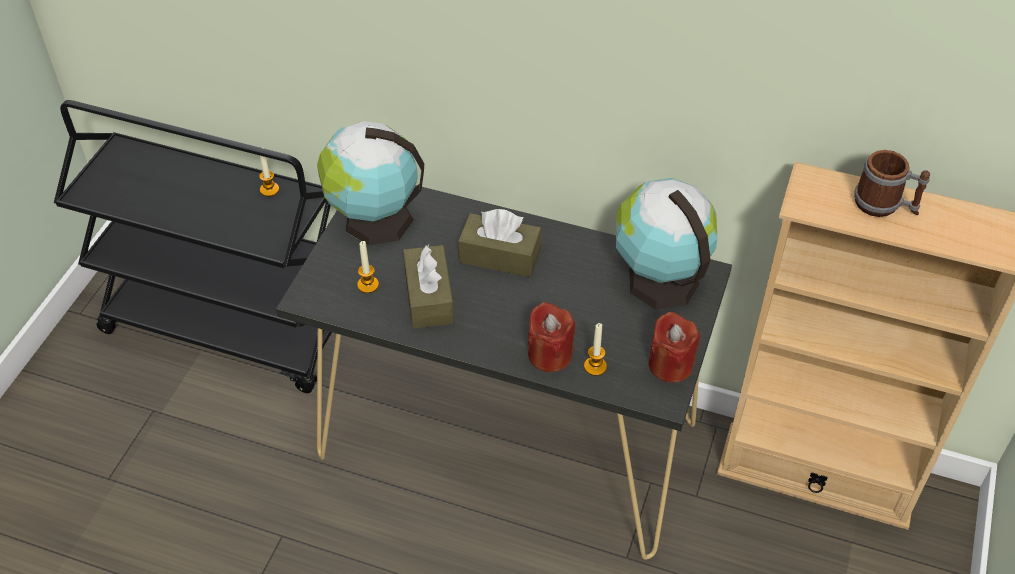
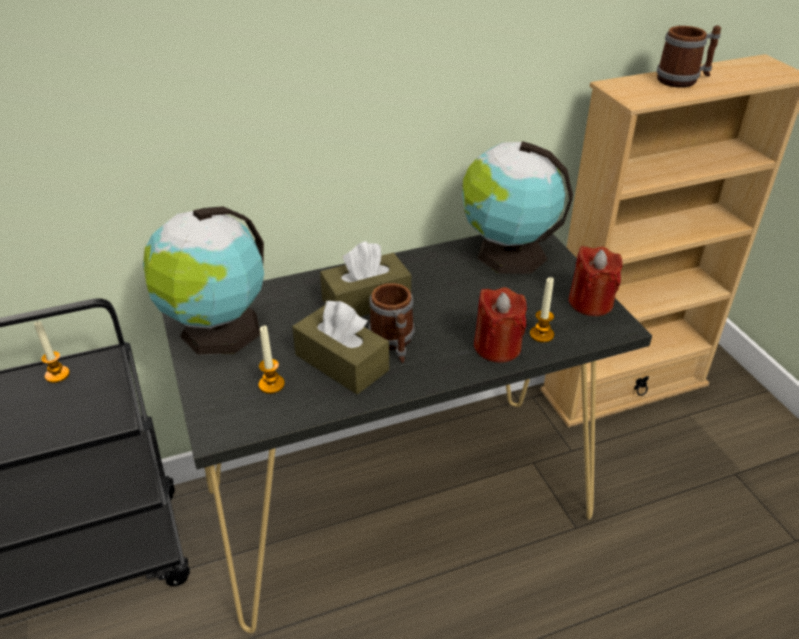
camera: 40 degrees left, 10 degrees down
none -> mug [369,283,415,363]

